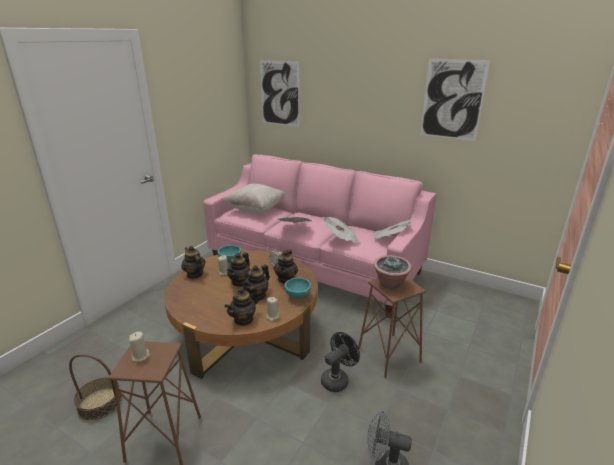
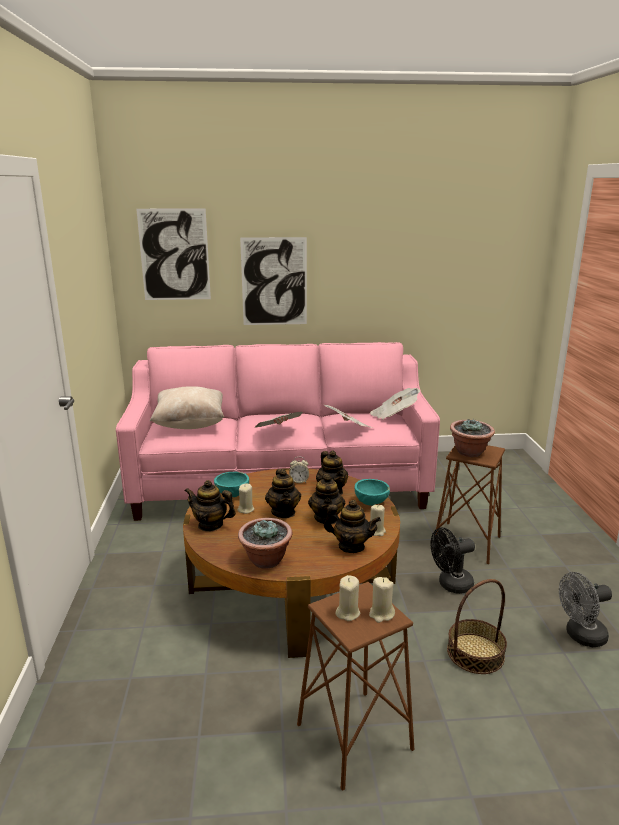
camera: 35 degrees left, 5 degrees down
basket [69,354,122,420] -> basket moved to [447,579,507,674]
teapot [224,286,259,326] -> teapot turned 75 degrees counterclockwise [324,500,381,553]
black fan [321,332,360,392] -> black fan turned 120 degrees counterclockwise [430,527,475,594]
picture [420,59,490,141] -> picture moved to [240,237,307,325]
none -> potted plant [238,518,293,569]
none -> beige candle [369,577,395,623]

